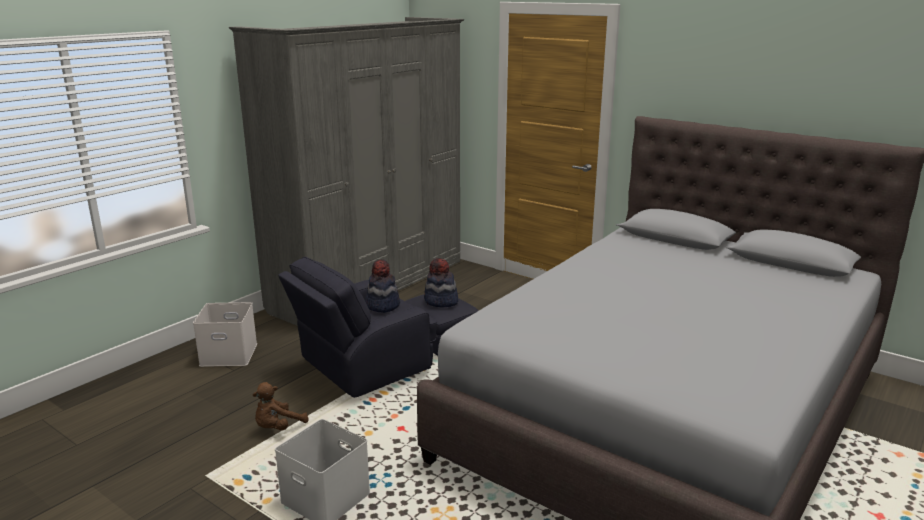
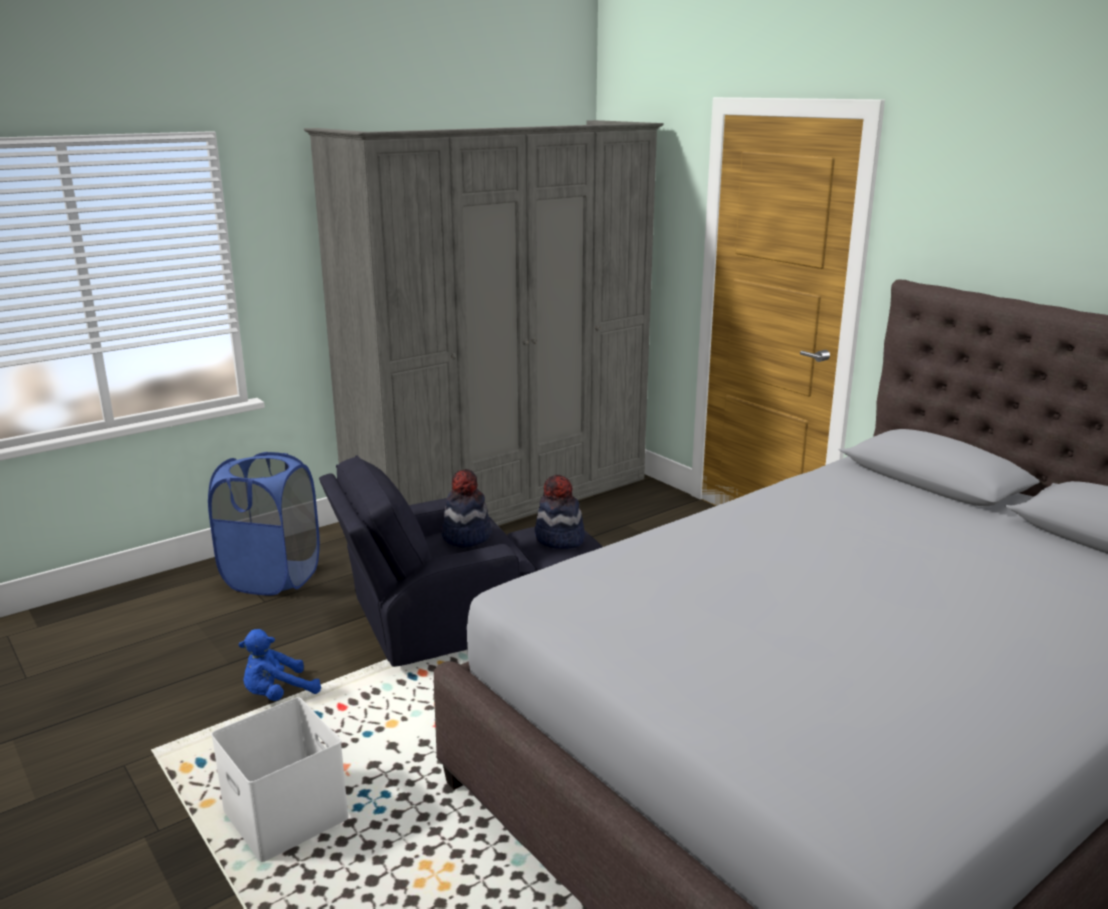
camera: 15 degrees right, 0 degrees up
white storage box [193,302,257,367] -> blue laundry basket [208,452,320,595]
brown plush toy [253,382,308,431] -> blue plush toy [238,629,321,701]

